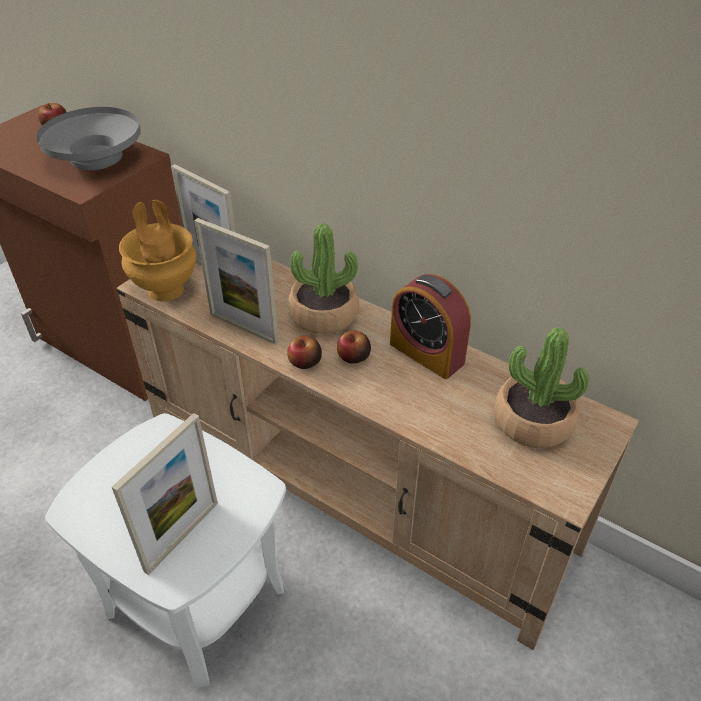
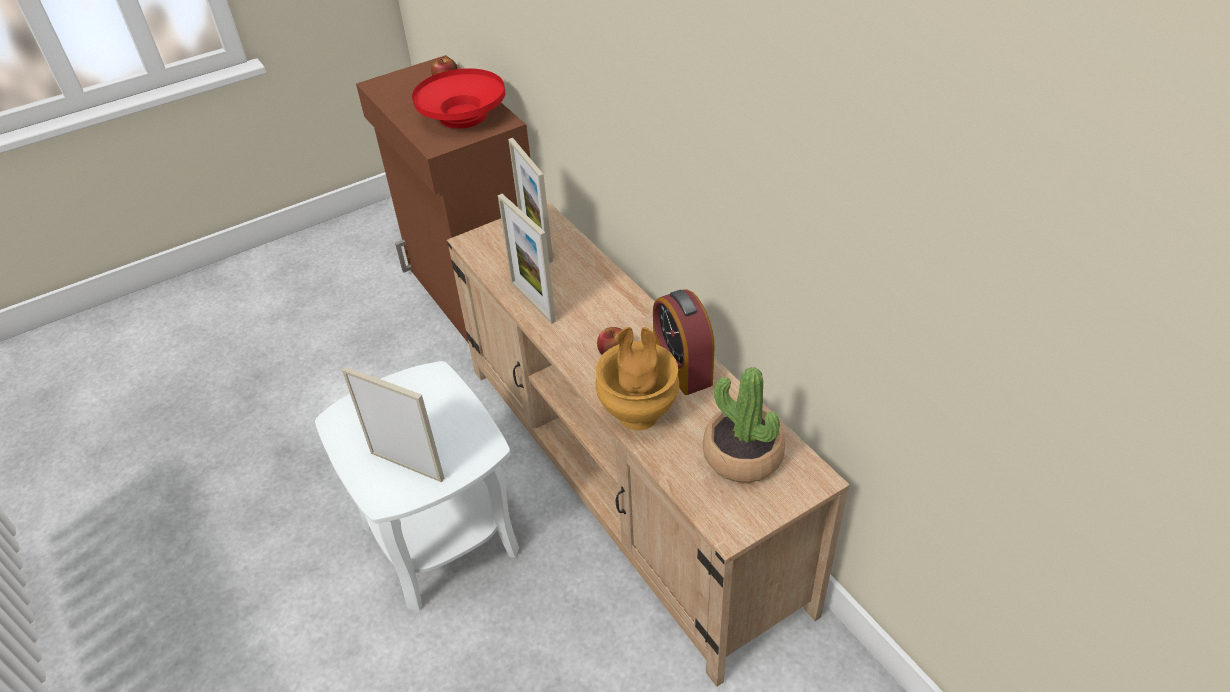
camera: 25 degrees right, 0 degrees up
grey bowl [37,107,141,170] -> red bowl [412,68,505,129]
picture frame [112,413,218,575] -> picture frame turned 120 degrees counterclockwise [342,367,445,482]
brown vase [119,200,197,302] -> brown vase moved to [595,327,679,431]
apple [287,336,322,369] -> none
potted plant [288,224,359,334] -> none

